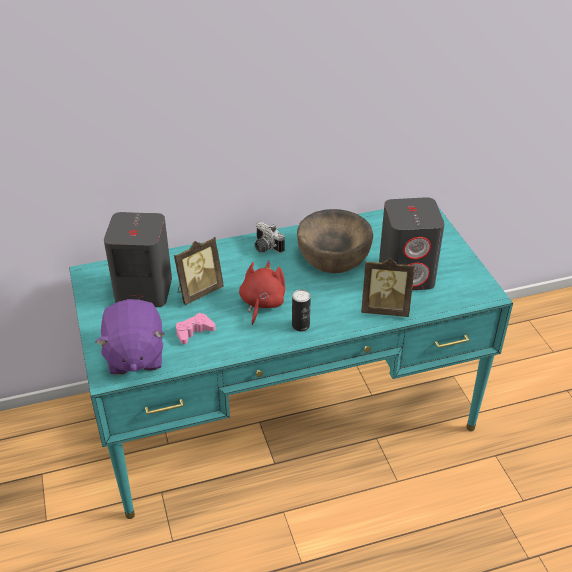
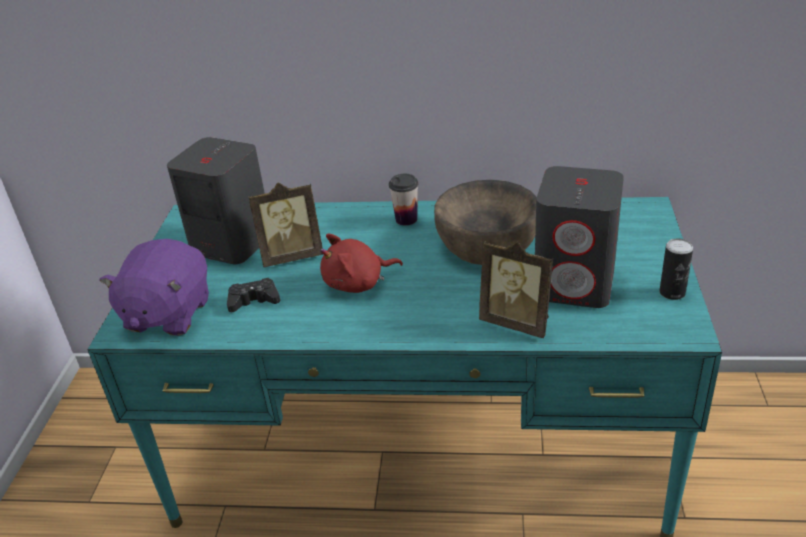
camera: 25 degrees right, 5 degrees down
pink game controller [176,313,216,344] -> black game controller [227,278,280,312]
red plush toy [239,261,285,325] -> red plush toy turned 150 degrees counterclockwise [320,234,403,293]
camera [255,222,285,253] -> cup [389,174,418,226]
can [292,289,311,332] -> can moved to [659,238,693,300]

